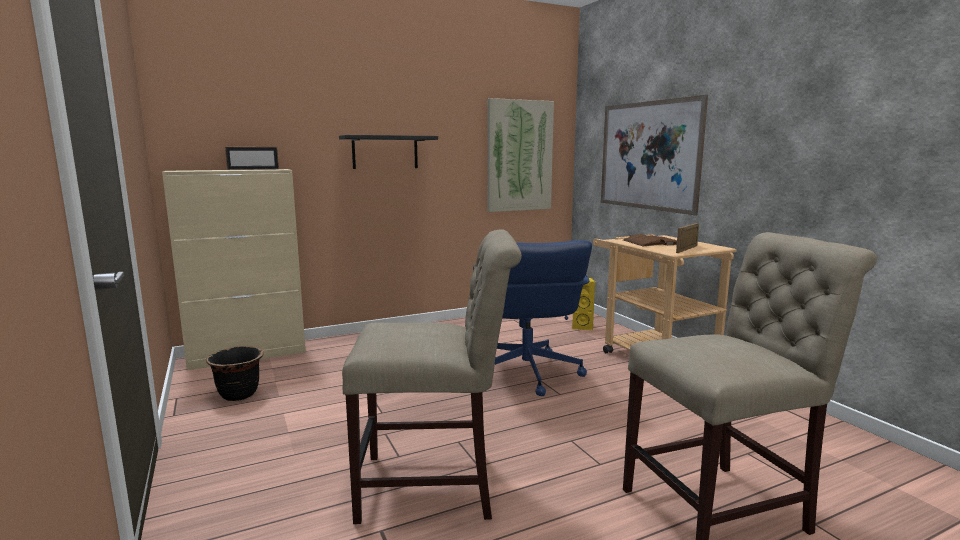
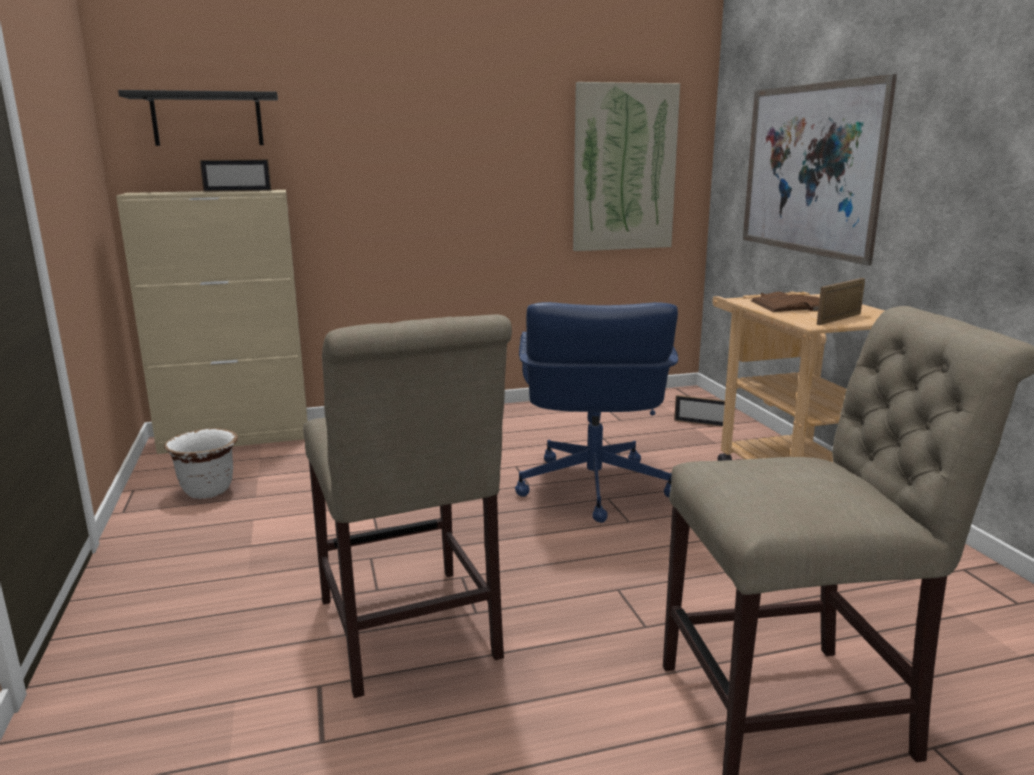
camera: 10 degrees right, 5 degrees up
black planter [206,346,264,401] -> white planter [164,428,238,499]
black shelf [339,135,438,169] -> black shelf moved to [118,90,278,146]
beige chair [342,229,522,524] -> beige chair turned 60 degrees clockwise [303,314,512,698]
yellow speaker [572,277,595,330] -> picture frame [674,395,725,427]

